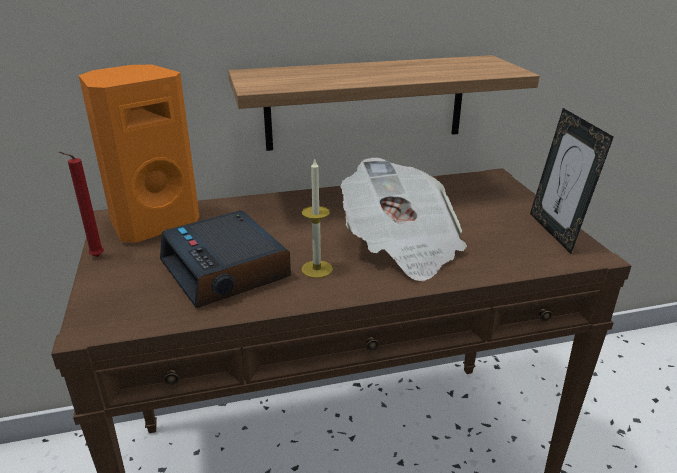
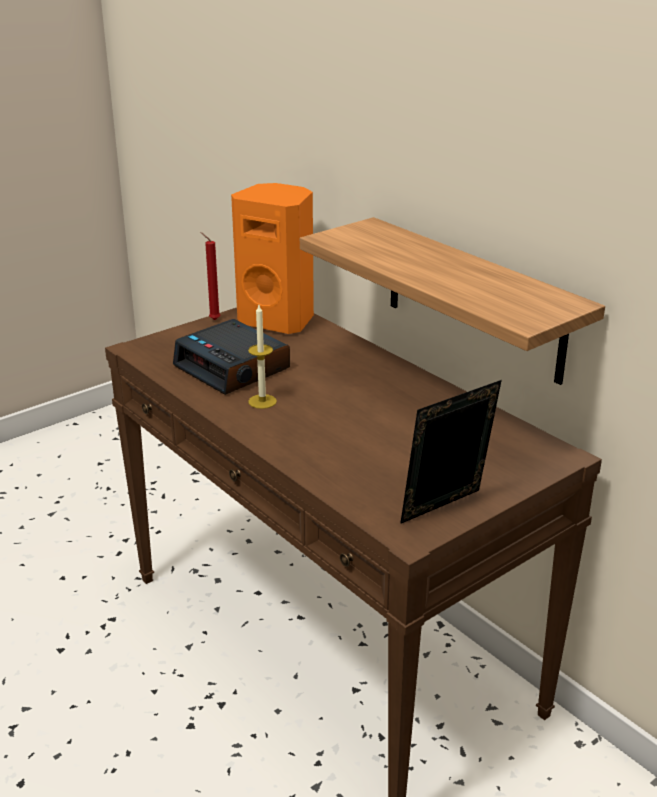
camera: 65 degrees right, 0 degrees up
alarm clock [160,210,291,308] -> alarm clock turned 75 degrees counterclockwise [173,319,290,395]
newspaper [341,158,467,282] -> none

